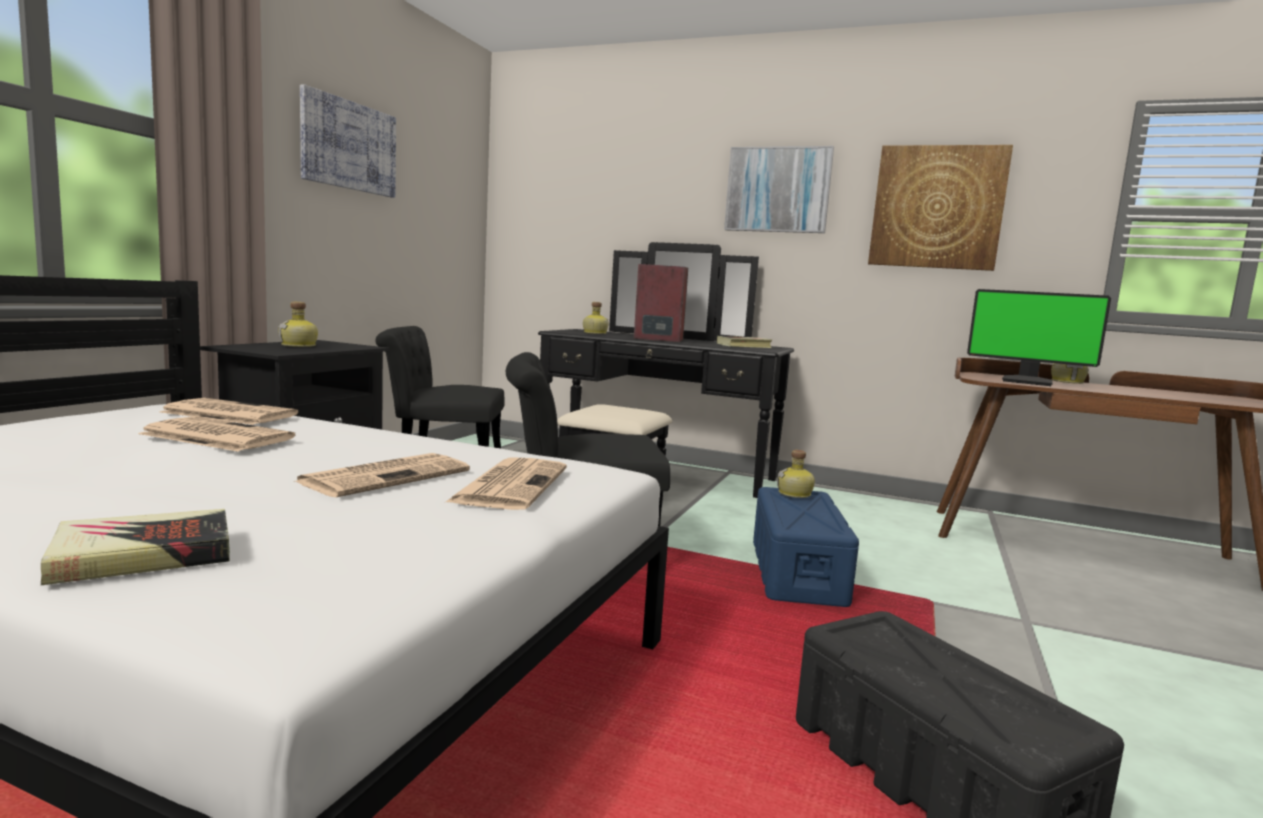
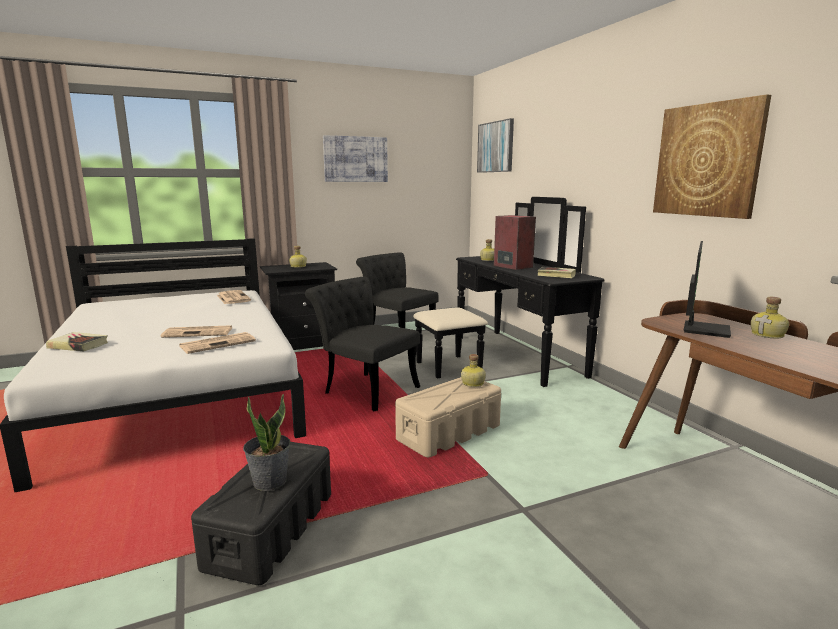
camera: 45 degrees right, 5 degrees up
newspaper [138,416,295,452] -> none
picture [724,146,834,233] -> picture moved to [477,118,514,173]
blue storage box [753,487,859,607] -> beige storage box [395,377,501,457]
monitor [967,289,1111,386] -> monitor turned 135 degrees counterclockwise [683,241,731,338]
none -> potted plant [243,394,290,491]

